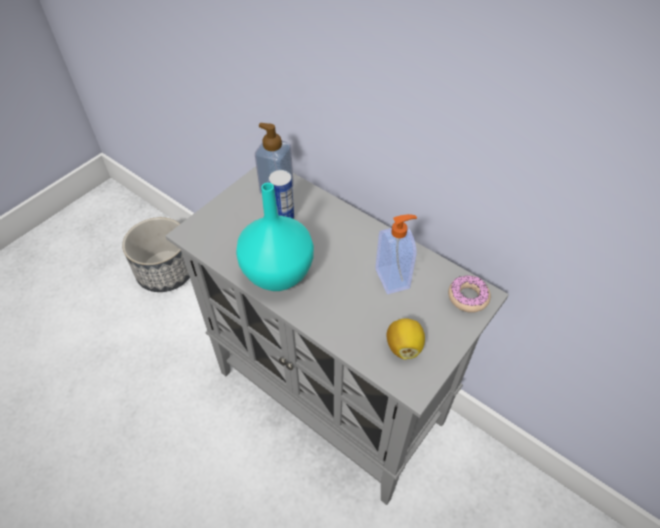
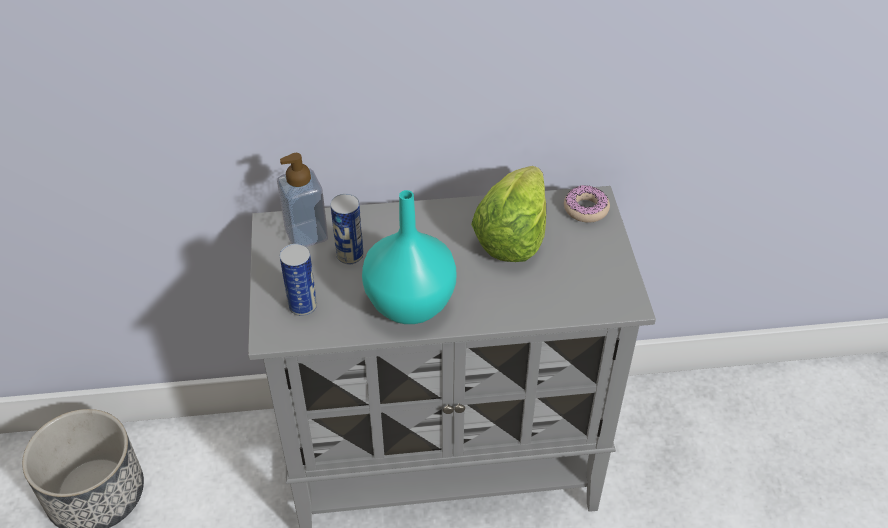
camera: 45 degrees left, 5 degrees down
soap dispenser [375,214,417,294] -> lettuce [471,166,546,262]
lemon [386,318,425,359] -> none
none -> can [280,244,317,316]

